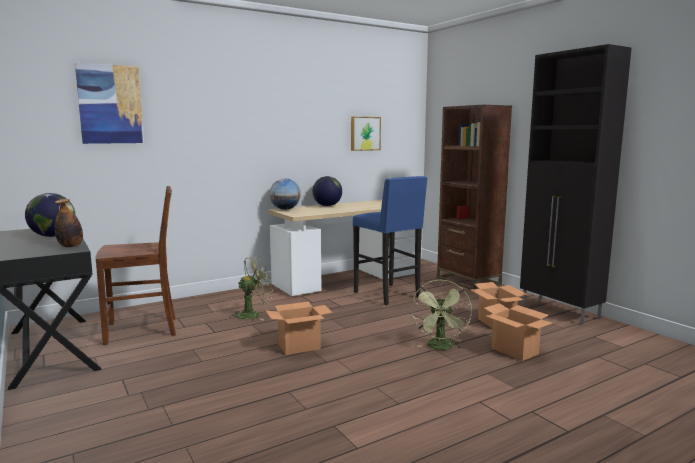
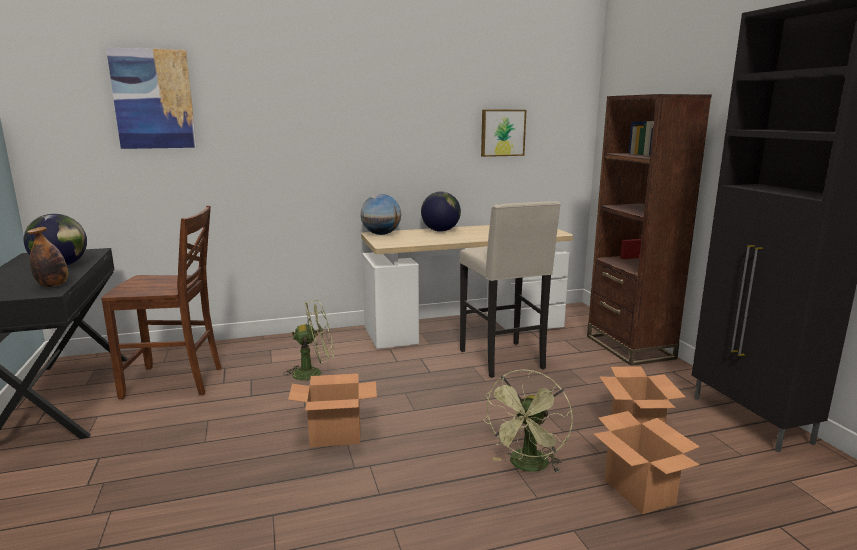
camera: 15 degrees right, 5 degrees up
blue stool [353,176,427,305] -> beige stool [459,201,561,378]

